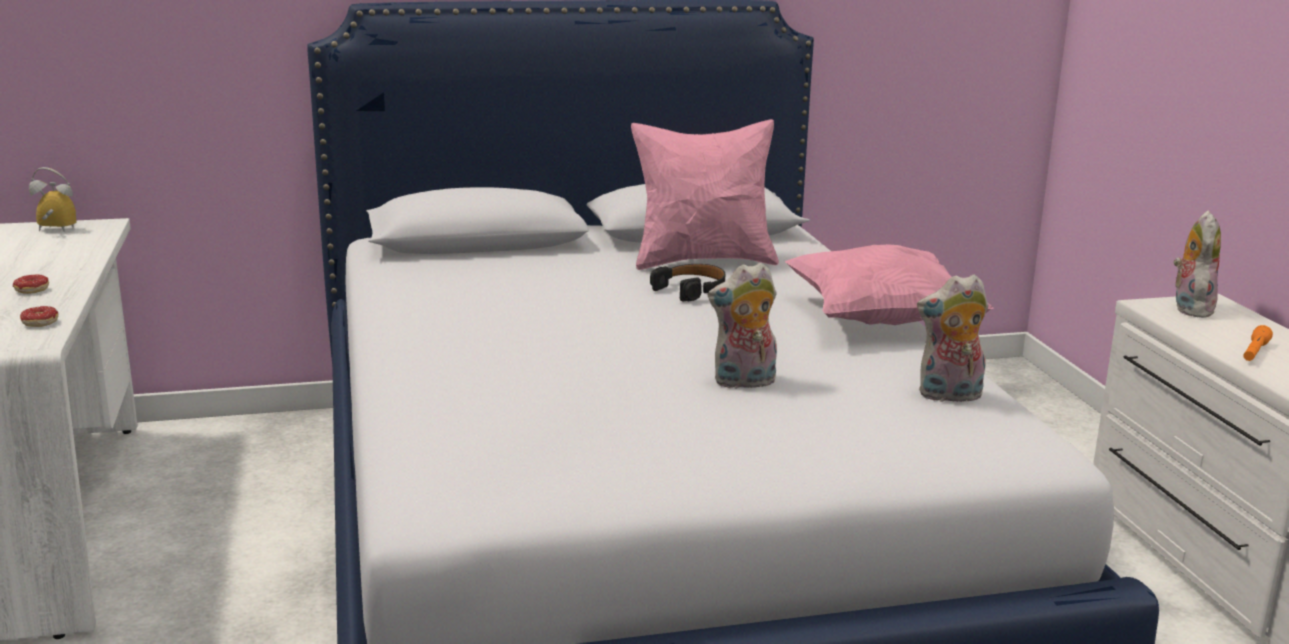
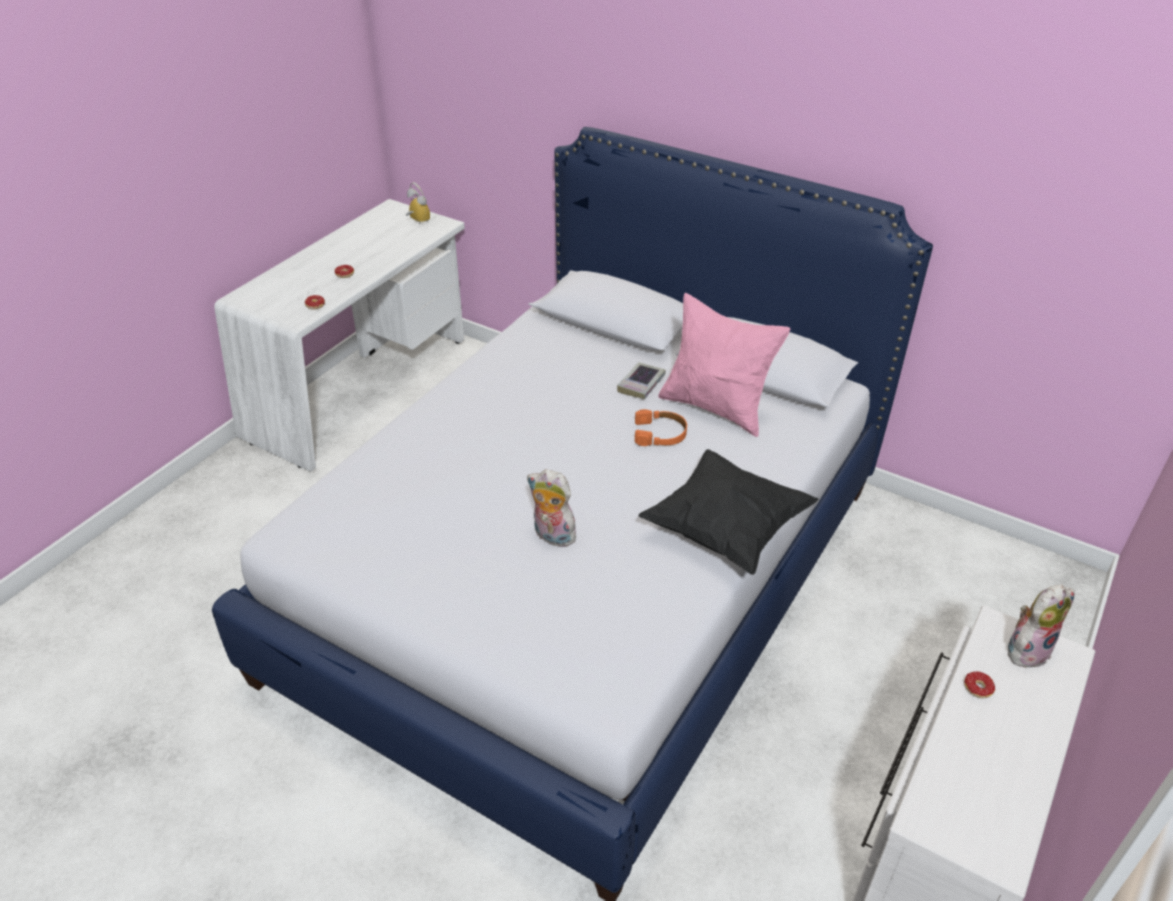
camera: 45 degrees right, 20 degrees up
black headphones [650,264,725,301] -> orange headphones [635,409,687,446]
pink pillow [785,244,993,325] -> black pillow [638,449,819,575]
plush toy [917,274,988,402] -> none
orange flashlight [1243,325,1273,361] -> none
none -> book [617,362,666,399]
none -> donut [964,671,995,702]

